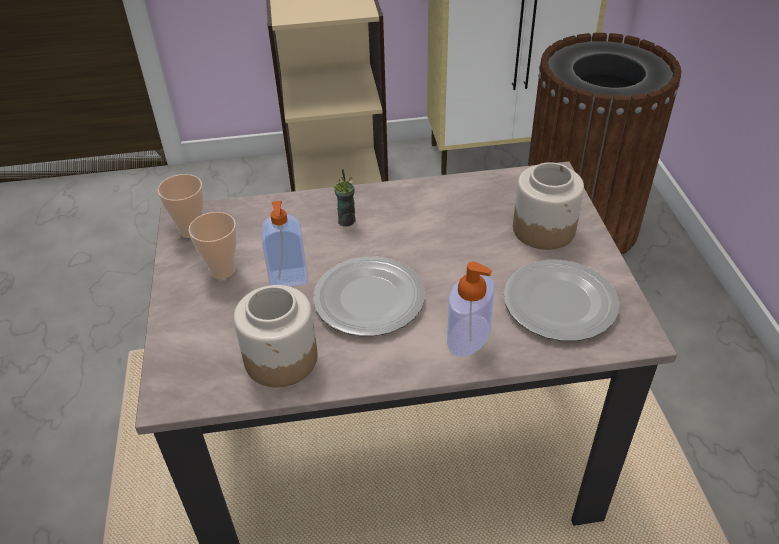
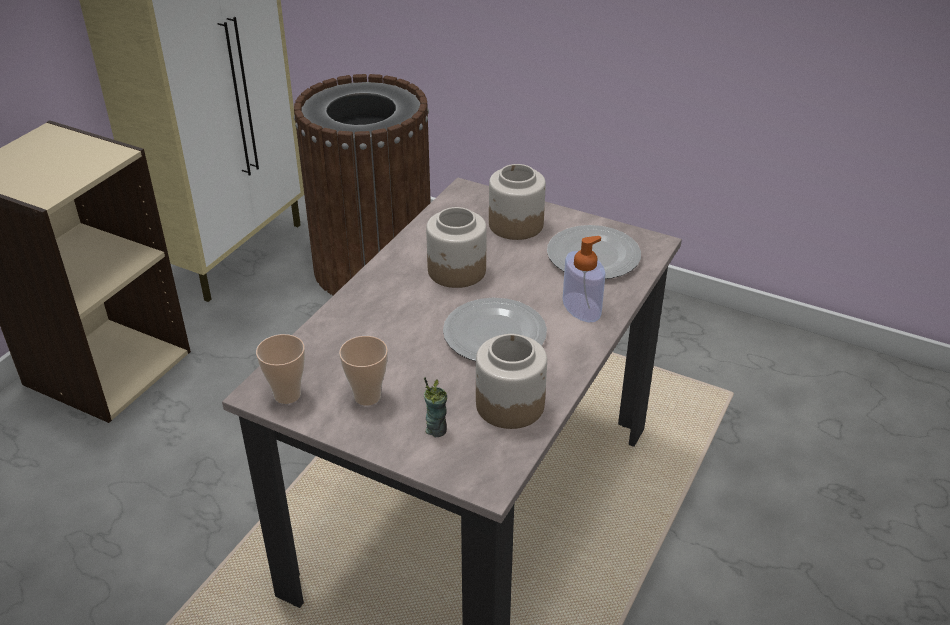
camera: 55 degrees left, 5 degrees down
soap dispenser [262,201,308,287] -> none
cup [333,169,355,227] -> cup moved to [424,377,447,437]
none -> jar [426,207,487,288]

